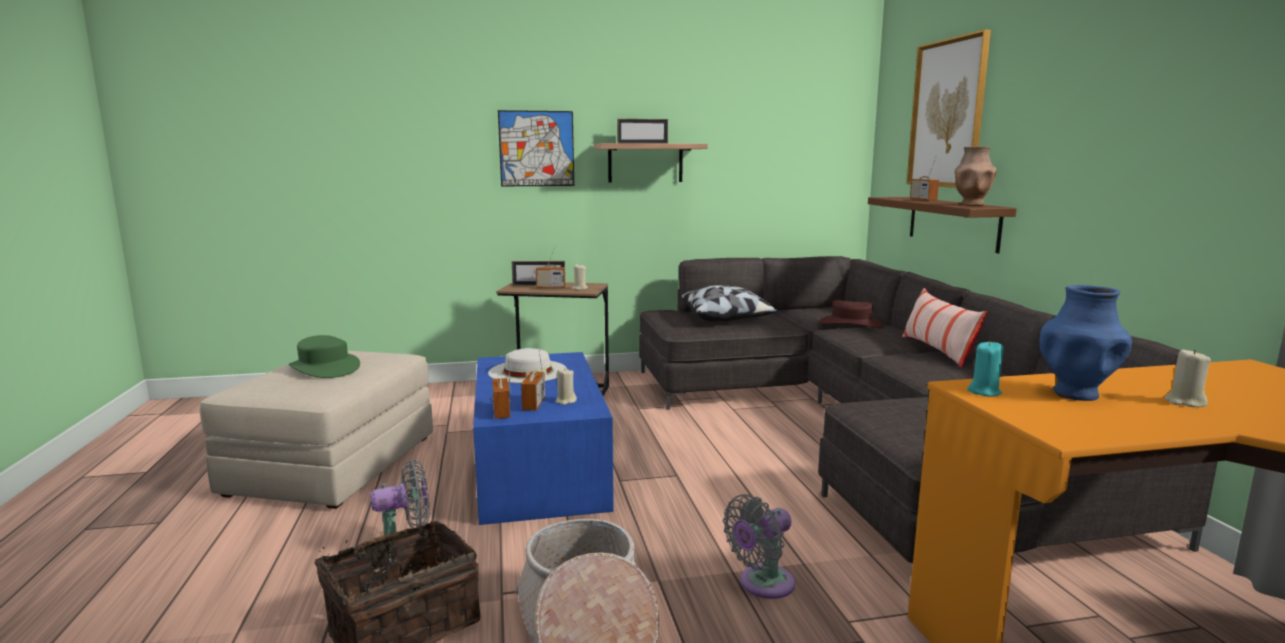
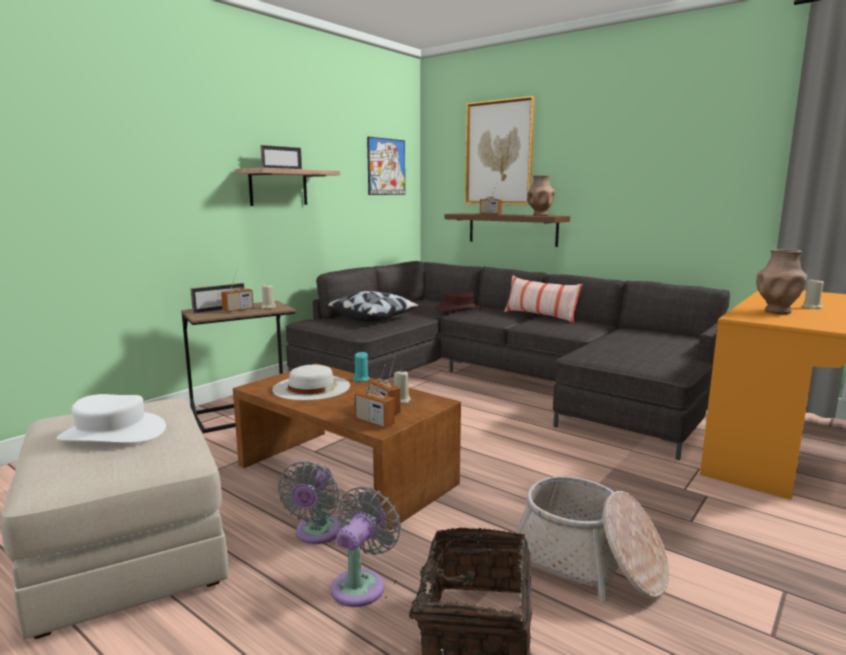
camera: 40 degrees left, 0 degrees up
green hat [289,335,360,378] -> white hat [57,394,166,443]
blue coffee table [473,352,614,525] -> brown coffee table [233,363,461,531]
picture [498,110,574,186] -> picture moved to [367,137,405,195]
grey fan [723,494,795,599] -> grey fan moved to [278,461,342,544]
turquoise candle [967,341,1004,396] -> turquoise candle moved to [353,352,370,382]
blue vase [1040,285,1132,401] -> brown vase [756,249,807,314]

